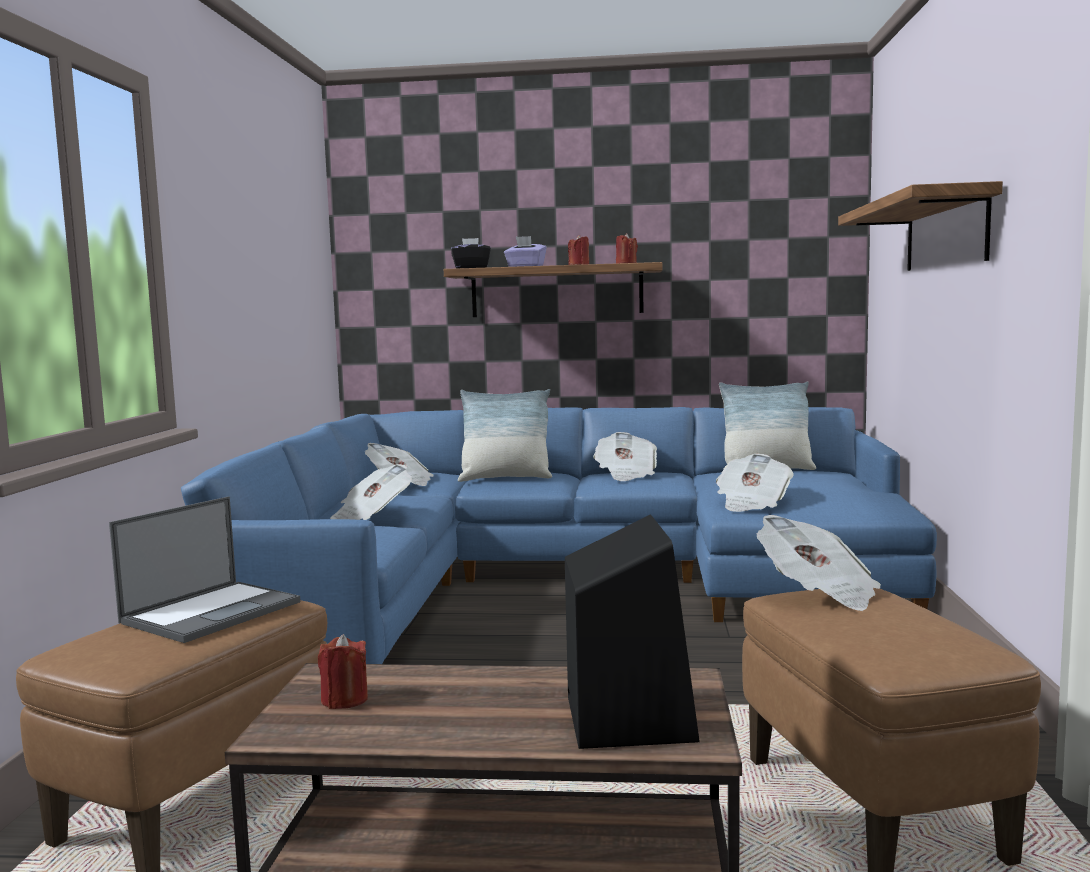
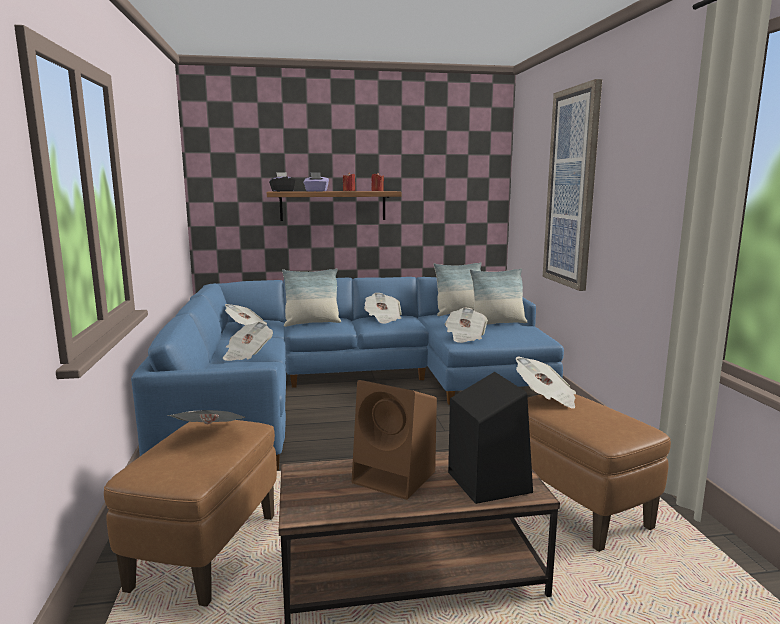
camera: 15 degrees left, 5 degrees up
laptop [109,496,301,643] -> newspaper [166,410,245,424]
red candle [318,634,368,709] -> none
shelf [838,181,1003,271] -> picture [543,79,602,291]
none -> brown speaker [352,380,437,500]
none -> pillow [470,268,527,325]

